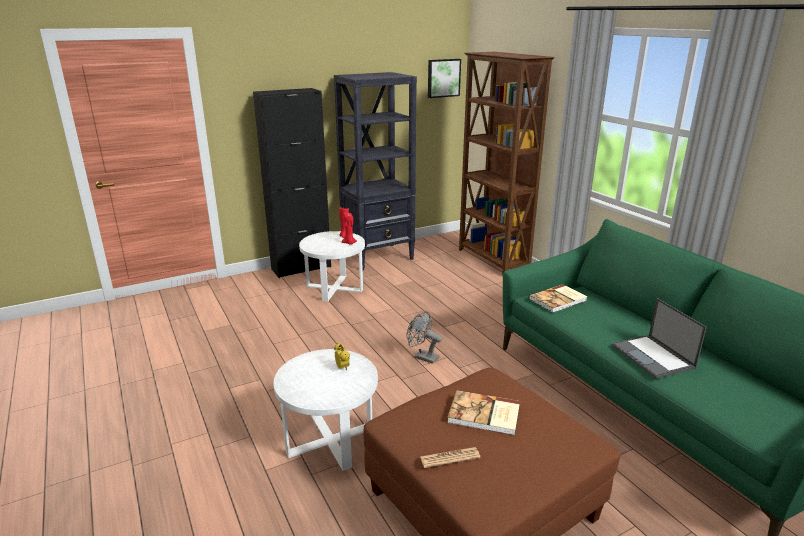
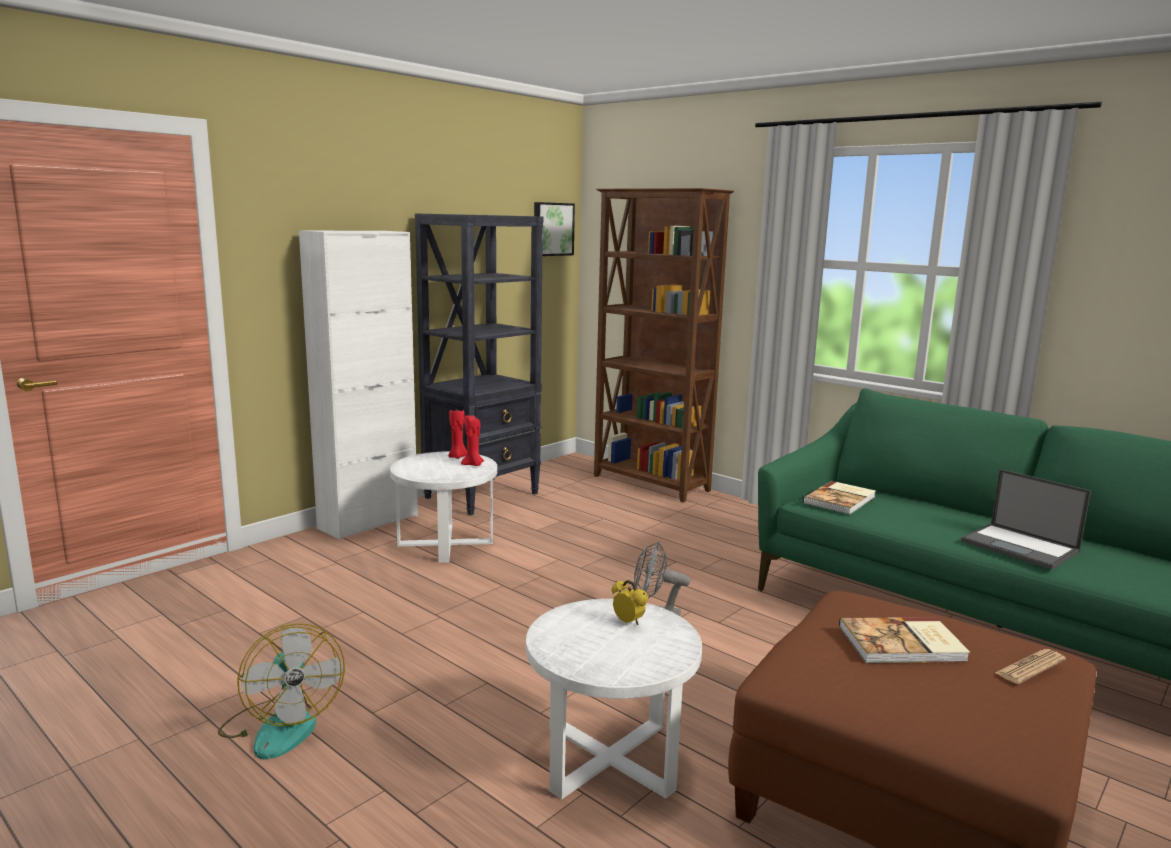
camera: 20 degrees left, 10 degrees down
black cabinet [253,88,331,278] -> white cabinet [299,230,418,540]
newspaper [420,447,481,468] -> newspaper moved to [995,649,1066,684]
none -> fan [218,623,345,759]

